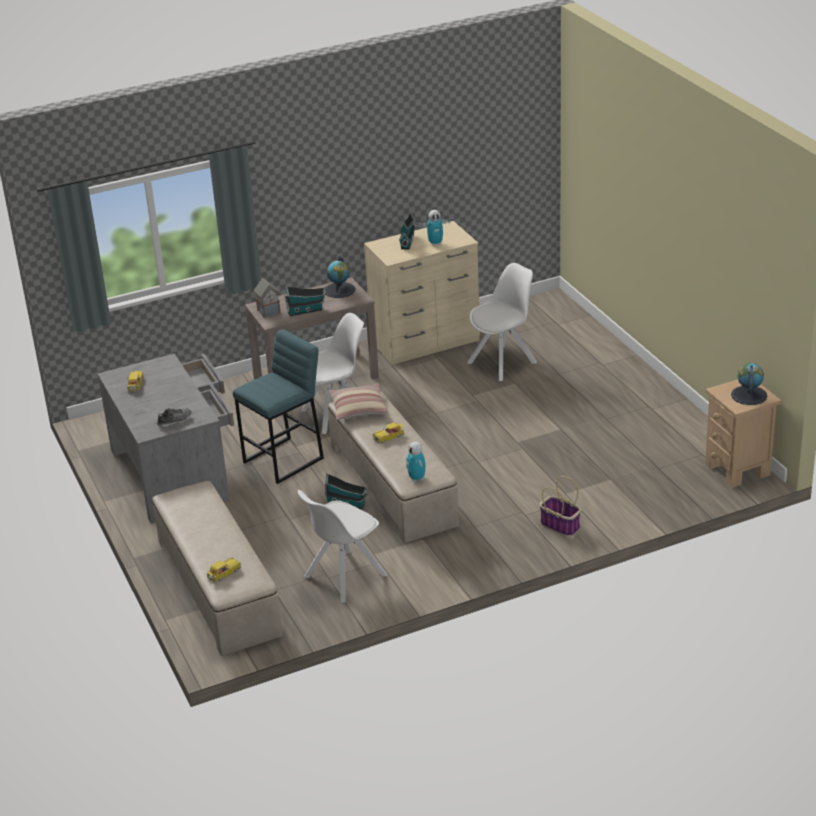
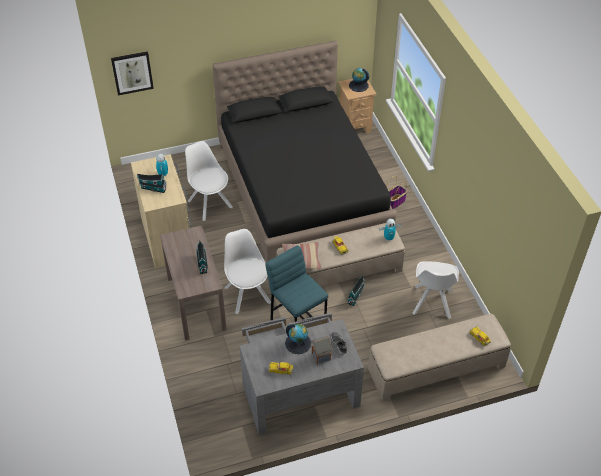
camera: 85 degrees left, 15 degrees up
toy house [254,277,281,318] -> toy house moved to [311,336,333,364]
white chair [298,490,387,602] -> white chair turned 45 degrees clockwise [413,261,459,319]
globe [325,256,356,298] -> globe moved to [285,324,311,354]
none -> picture [111,51,154,95]
none -> black bed [213,40,397,262]

